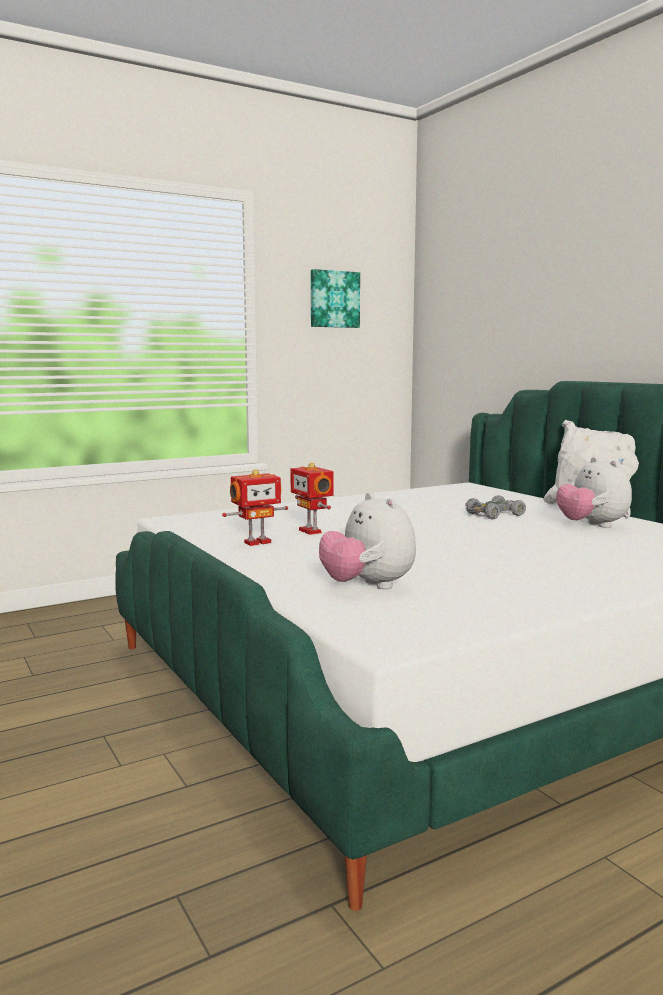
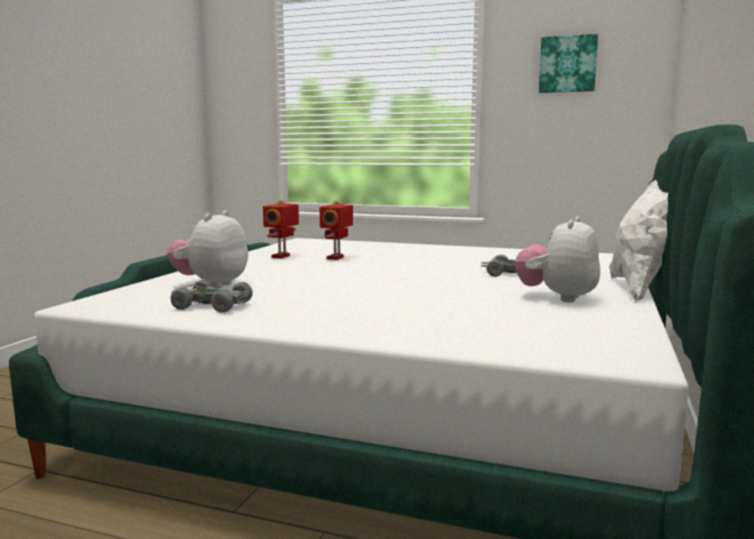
camera: 50 degrees right, 0 degrees up
toy robot [222,469,288,546] -> toy robot turned 90 degrees clockwise [263,199,299,258]
none -> grey toy car [170,280,253,313]

